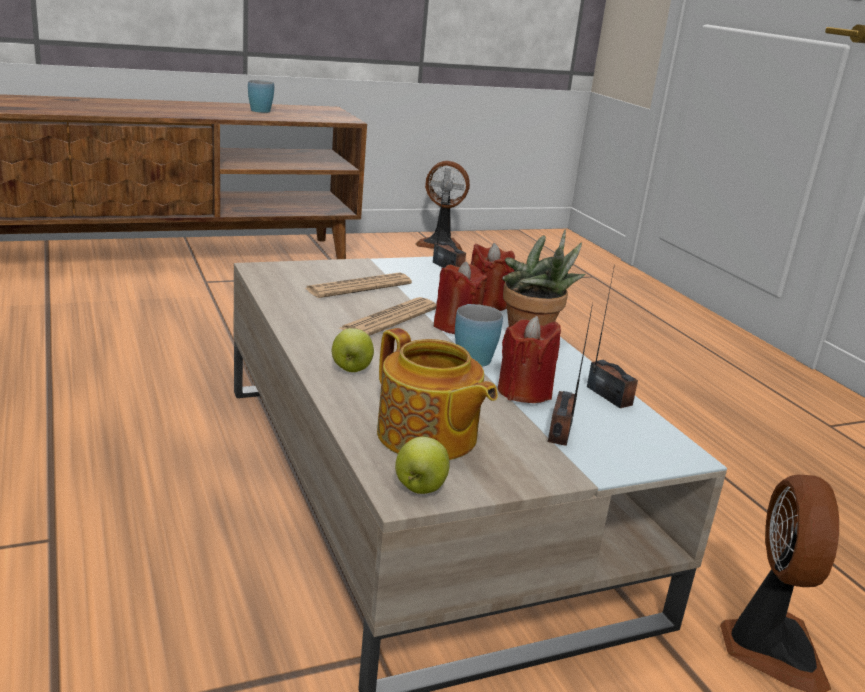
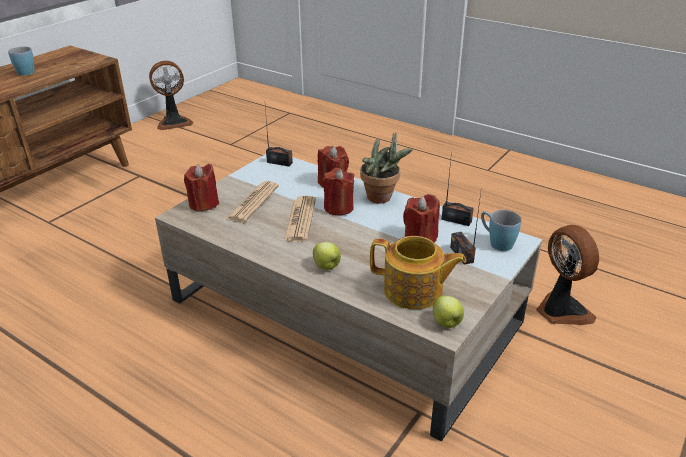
camera: 30 degrees left, 10 degrees up
blue mug [455,304,503,366] -> blue mug moved to [481,210,521,251]
none -> red candle [184,164,219,212]

